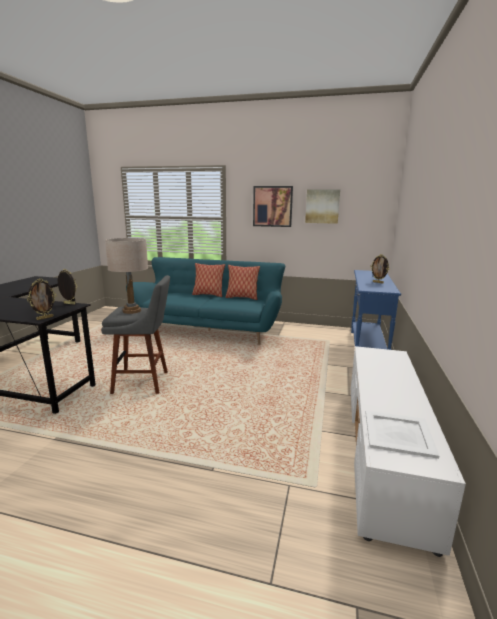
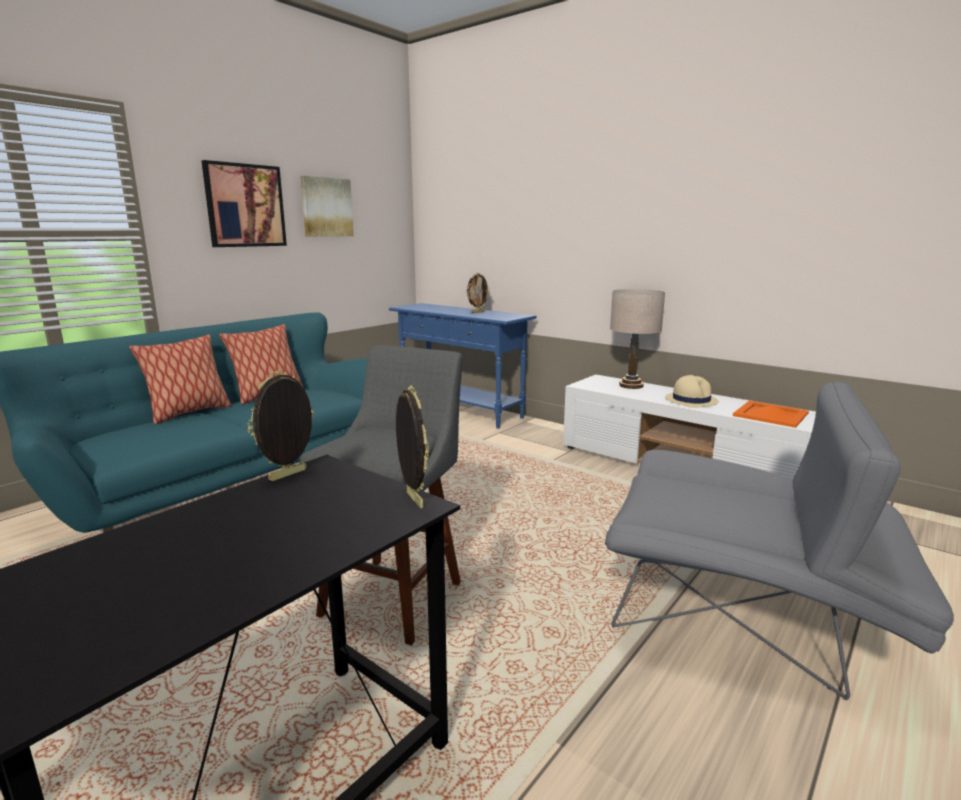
camera: 65 degrees left, 0 degrees up
beige table lamp [105,238,148,314] -> beige table lamp moved to [610,289,665,389]
white tray [366,411,439,459] -> orange tray [733,401,809,428]
none -> grey armchair [605,381,954,700]
none -> beige hat [665,375,719,408]

